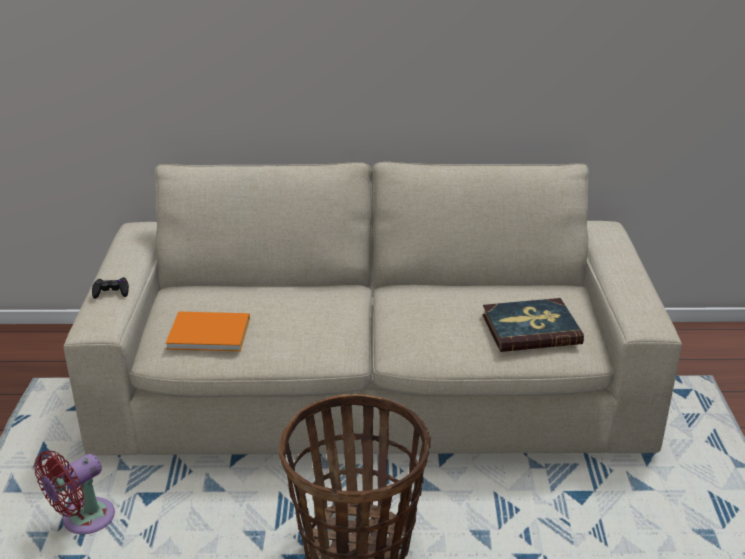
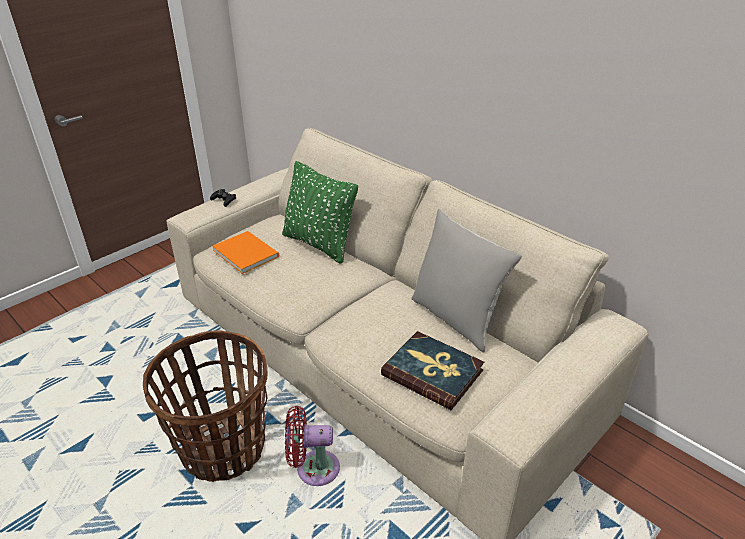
camera: 45 degrees right, 5 degrees up
red fan [34,450,115,534] -> red fan moved to [285,406,340,486]
none -> green pillow [282,161,358,264]
none -> grey pillow [411,209,522,353]

